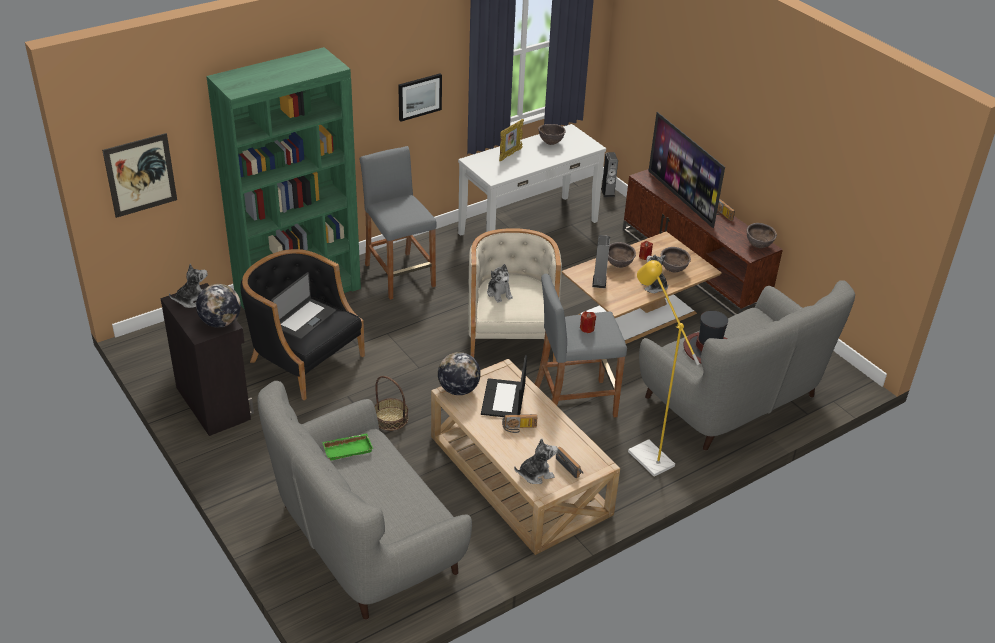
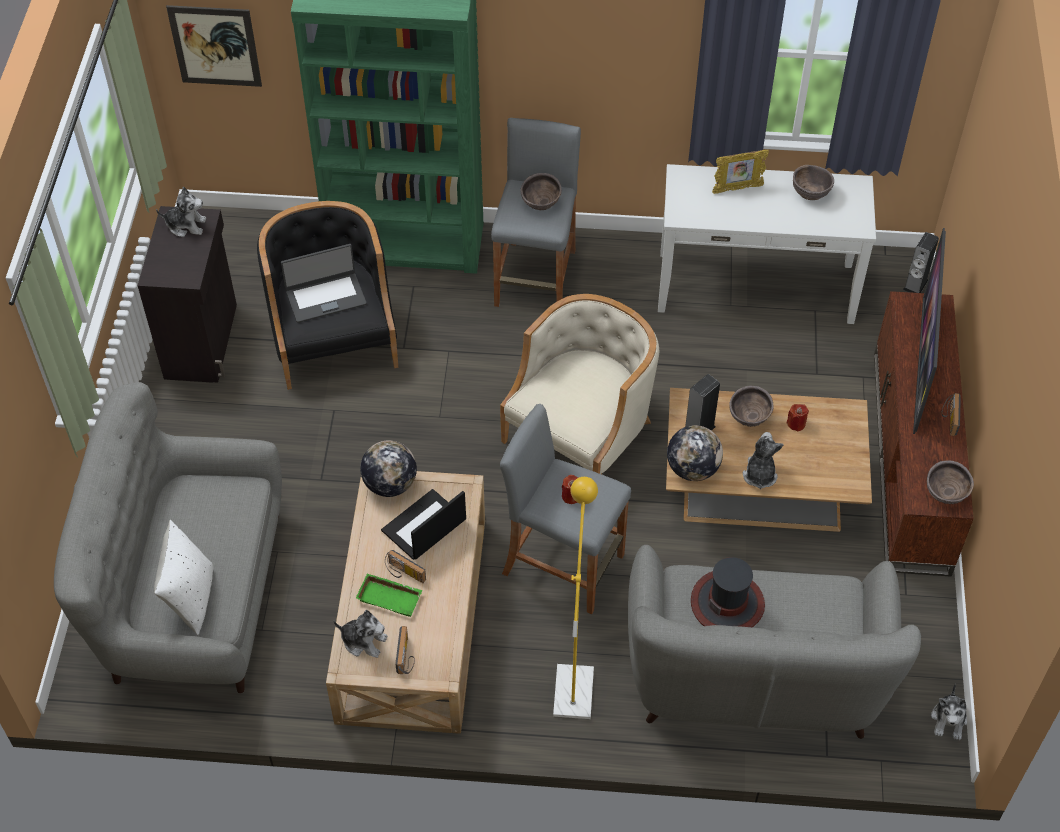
camera: 40 degrees right, 15 degrees up
globe [196,284,241,328] -> globe moved to [667,425,723,481]
green tray [322,433,373,461] -> green tray moved to [356,573,422,617]
basket [374,376,408,431] -> none
picture [398,74,442,122] -> none
plush toy [487,264,513,303] -> plush toy moved to [931,683,967,740]
brown bowl [661,247,691,273] -> brown bowl moved to [520,173,562,210]
none -> white pillow [154,520,213,635]

